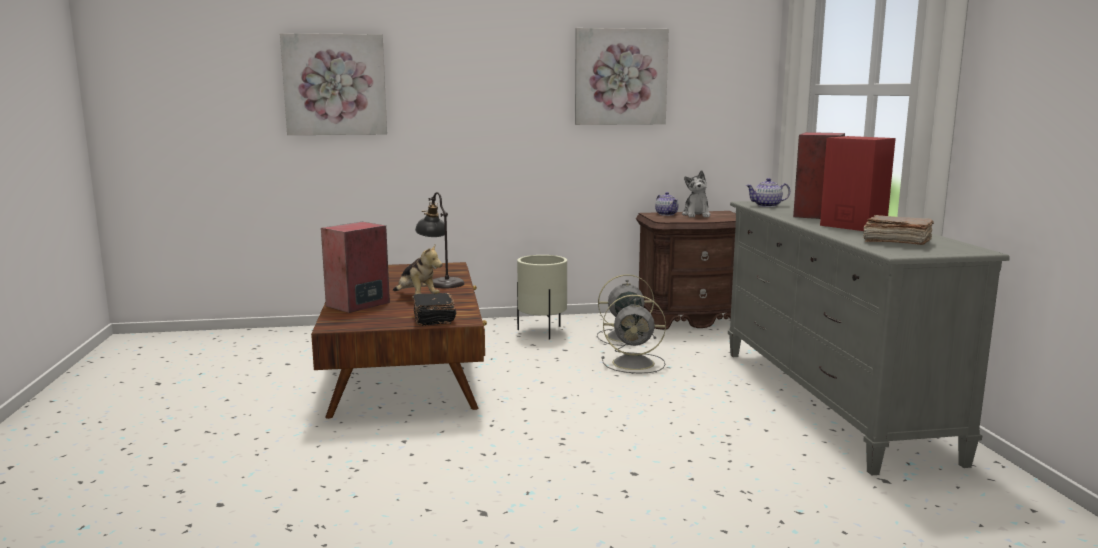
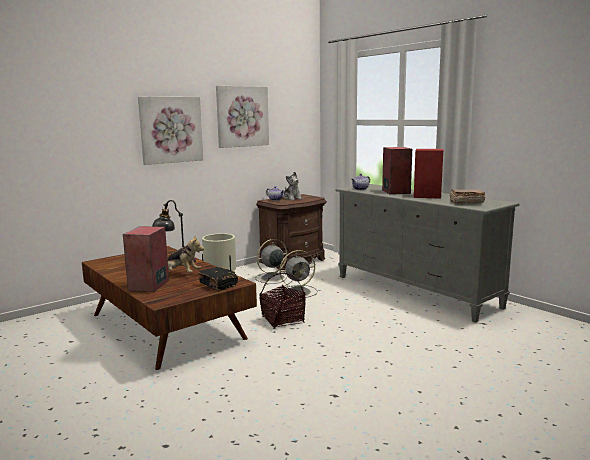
camera: 30 degrees left, 0 degrees up
picture [280,33,387,135] -> picture moved to [138,97,203,165]
none -> basket [259,273,306,329]

